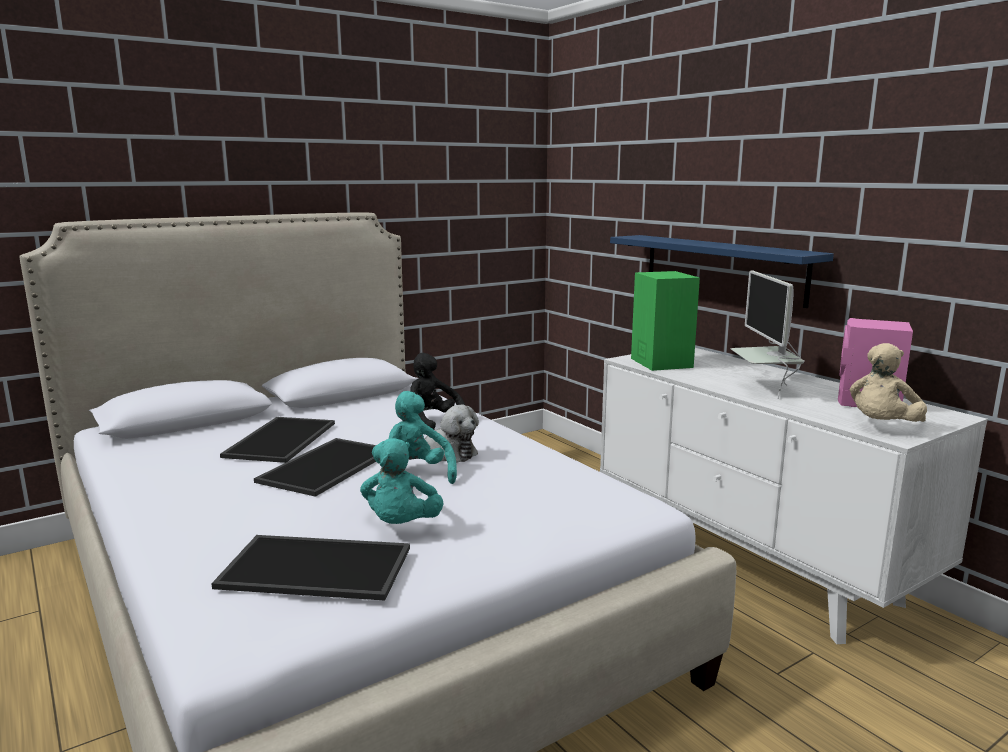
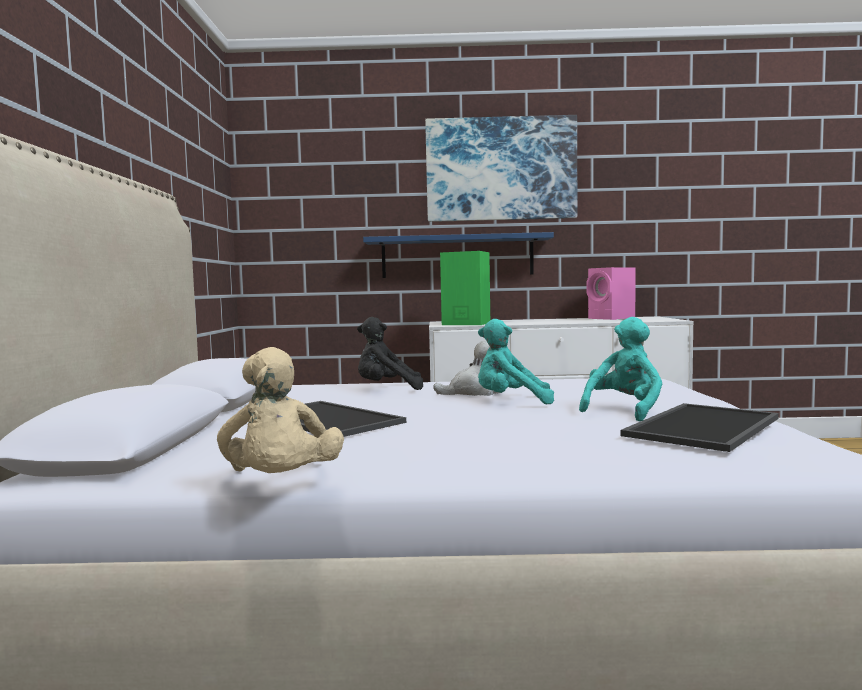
camera: 55 degrees left, 10 degrees down
tray [254,438,376,497] -> none
turquoise plush toy [360,438,444,524] -> turquoise plush toy turned 90 degrees counterclockwise [579,317,662,422]
monitor [731,271,805,399] -> none
beige plush toy [850,343,927,422] -> beige plush toy moved to [217,347,344,473]
none -> picture [425,115,577,222]

